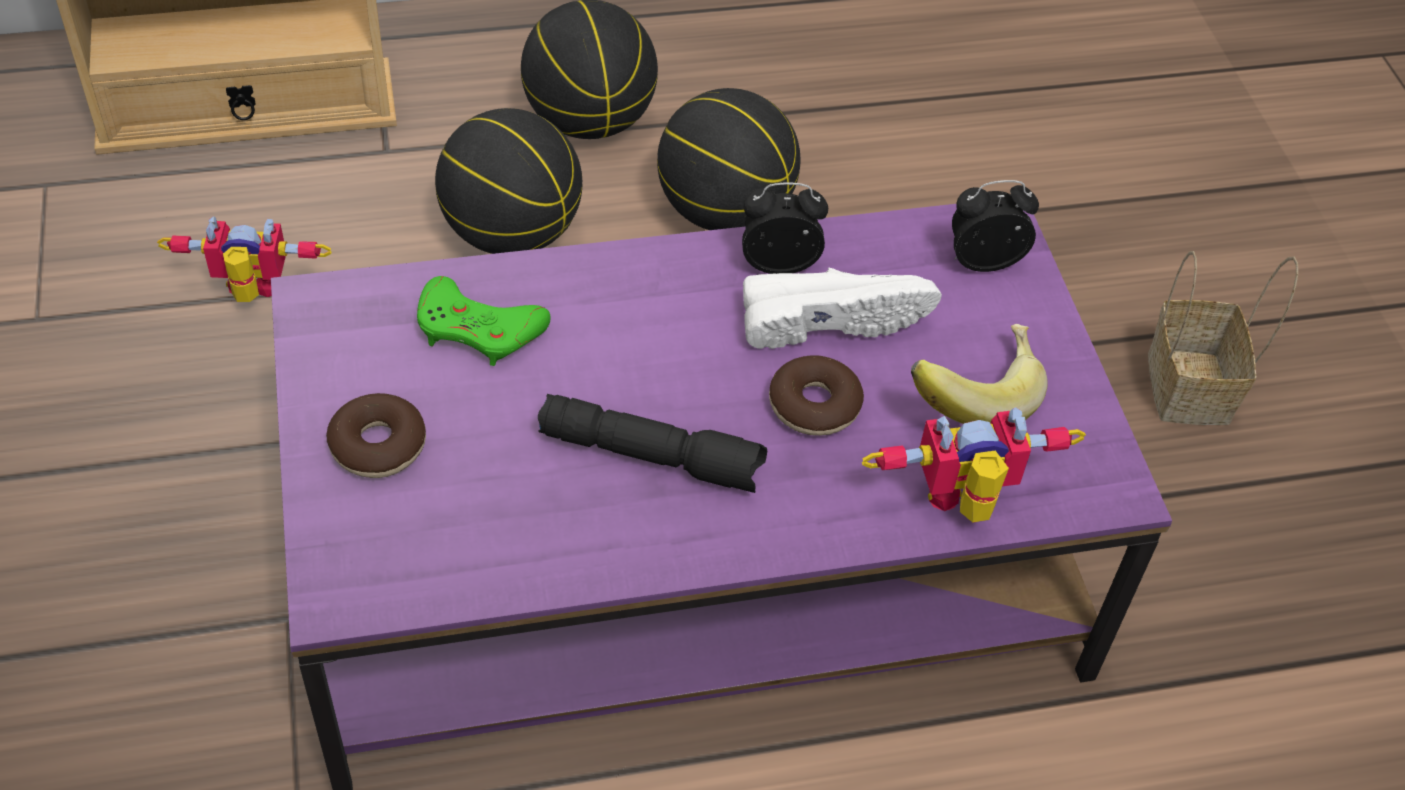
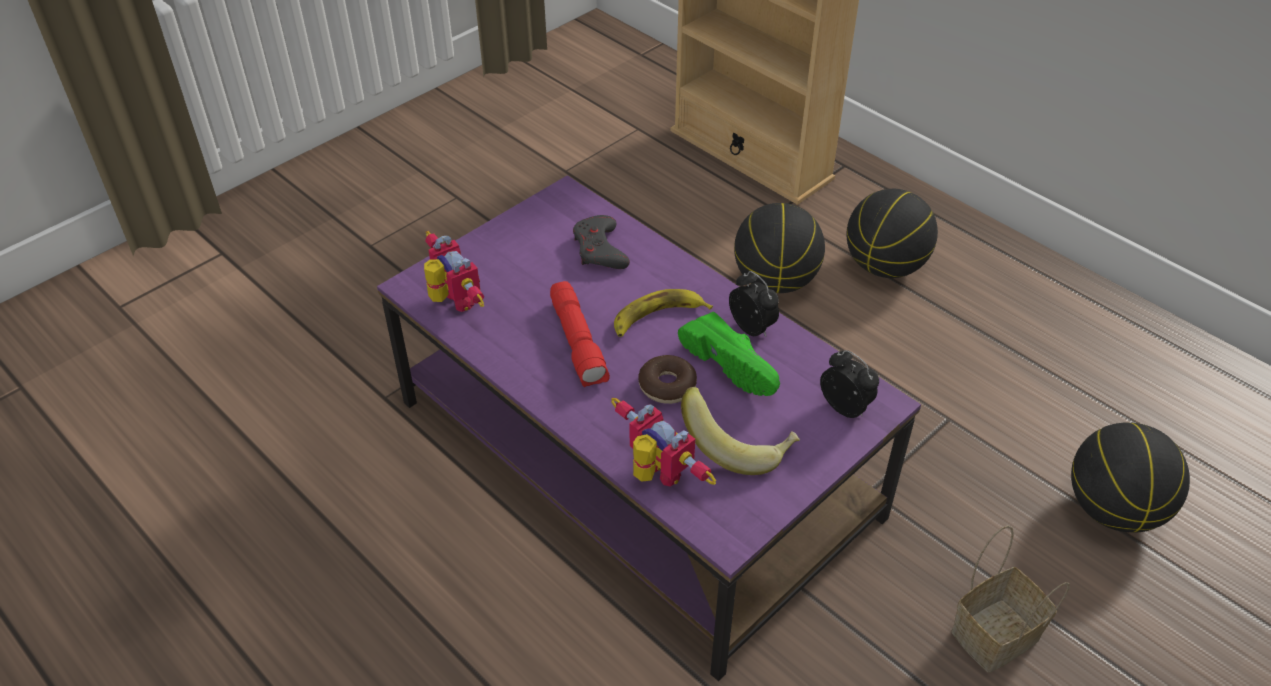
camera: 60 degrees right, 5 degrees down
toy robot [157,216,331,302] -> toy robot moved to [424,231,484,312]
donut [326,393,426,478] -> none
green game controller [417,276,551,366] -> grey game controller [573,215,630,269]
black flashlight [538,394,767,493] -> red flashlight [550,281,610,387]
basketball [657,88,801,230] -> basketball moved to [1071,422,1190,533]
white shoe [743,268,942,349] -> green shoe [678,312,780,396]
none -> banana [614,289,713,337]

